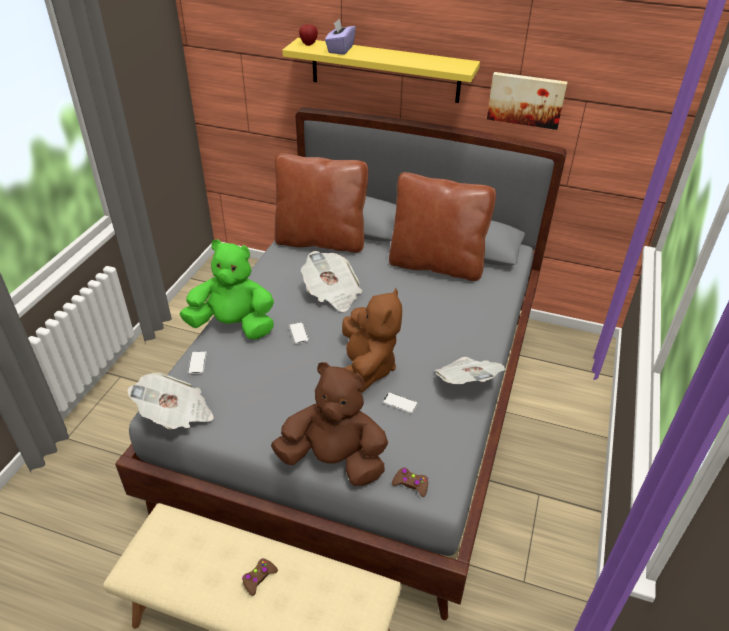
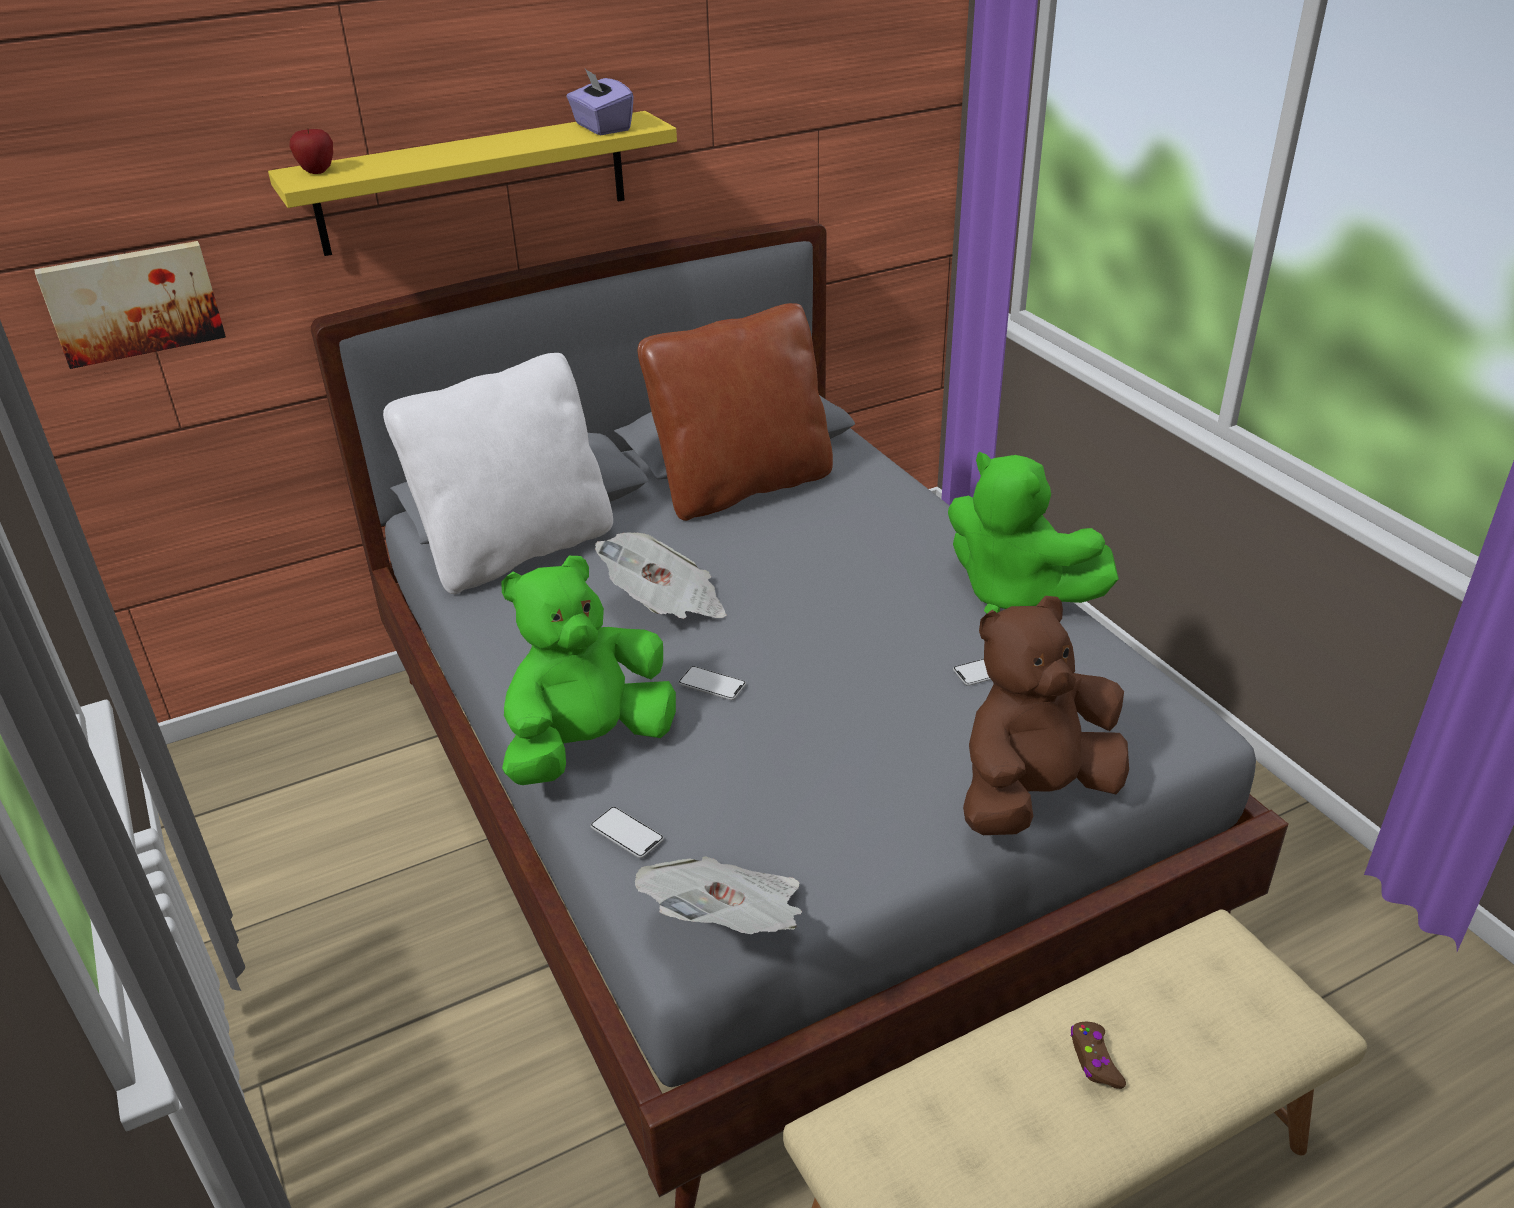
camera: 45 degrees left, 5 degrees down
brown pillow [274,153,368,253] -> white pillow [383,353,613,594]
purple tissue box [325,18,356,55] -> purple tissue box moved to [567,69,634,135]
brown plush toy [342,288,402,393] -> none
brown game controller [392,467,428,497] -> none
newspaper [434,357,506,384] -> green plush toy [948,452,1119,614]
picture [487,72,567,130] -> picture moved to [34,241,226,369]

